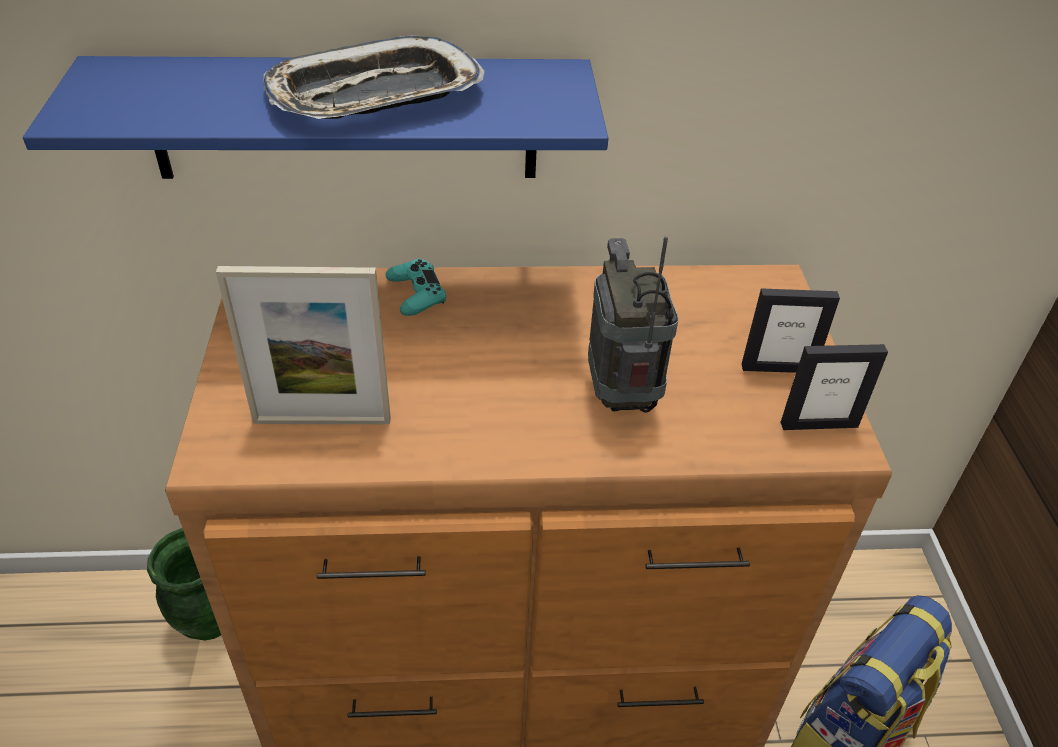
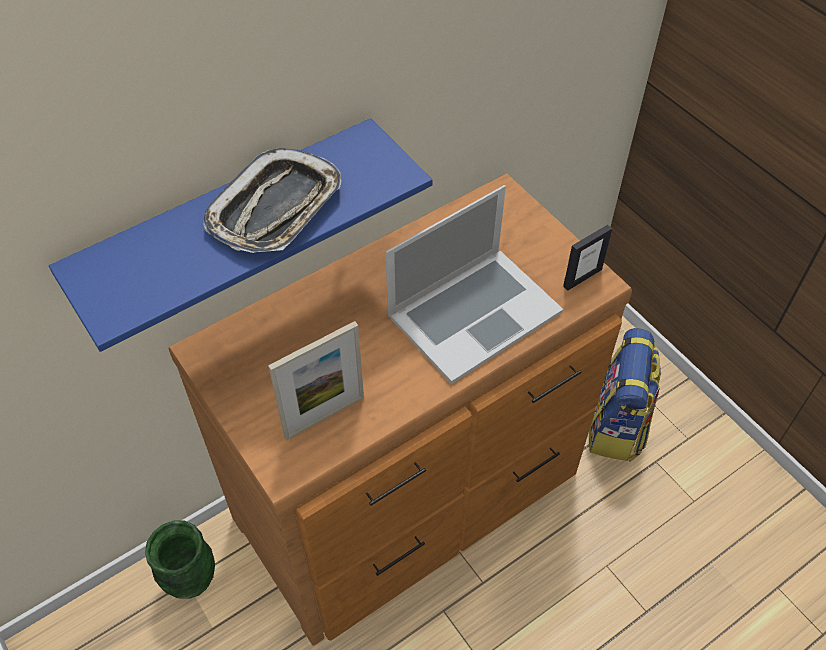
camera: 30 degrees left, 10 degrees up
turquoise game controller [385,259,446,316] -> none
radio [588,236,678,412] -> laptop [386,185,563,384]
picture frame [742,288,840,373] -> none

